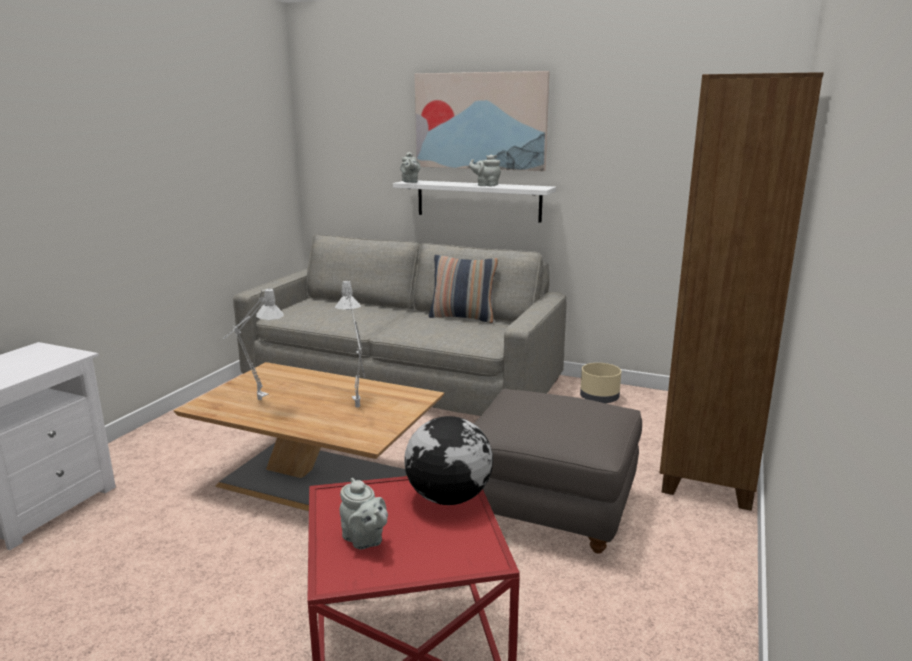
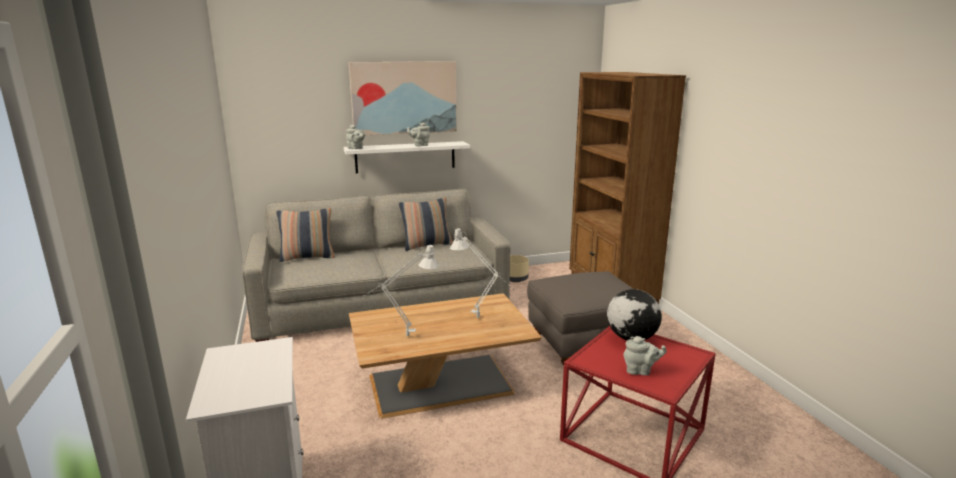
camera: 40 degrees left, 0 degrees up
none -> pillow [277,208,335,262]

